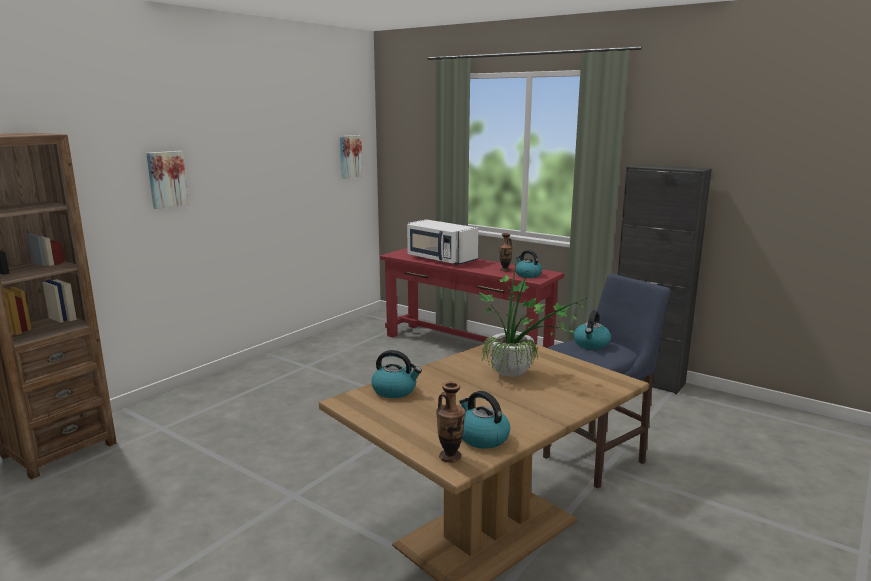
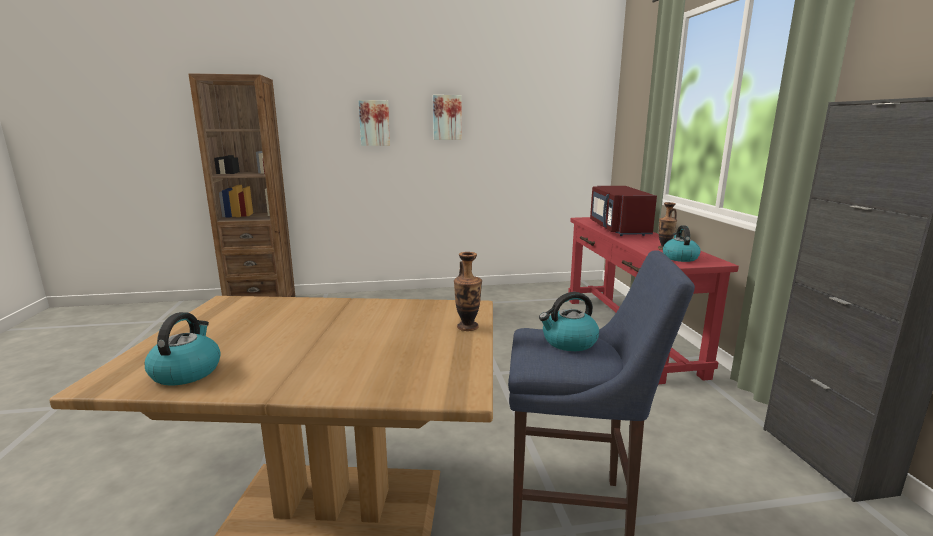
camera: 45 degrees right, 0 degrees up
picture [340,135,363,179] -> picture moved to [433,95,462,140]
kettle [372,350,422,398] -> none
white microwave [407,219,478,265] -> red microwave [590,186,657,236]
vase [436,382,465,463] -> vase moved to [454,252,482,331]
potted plant [479,259,587,377] -> none

